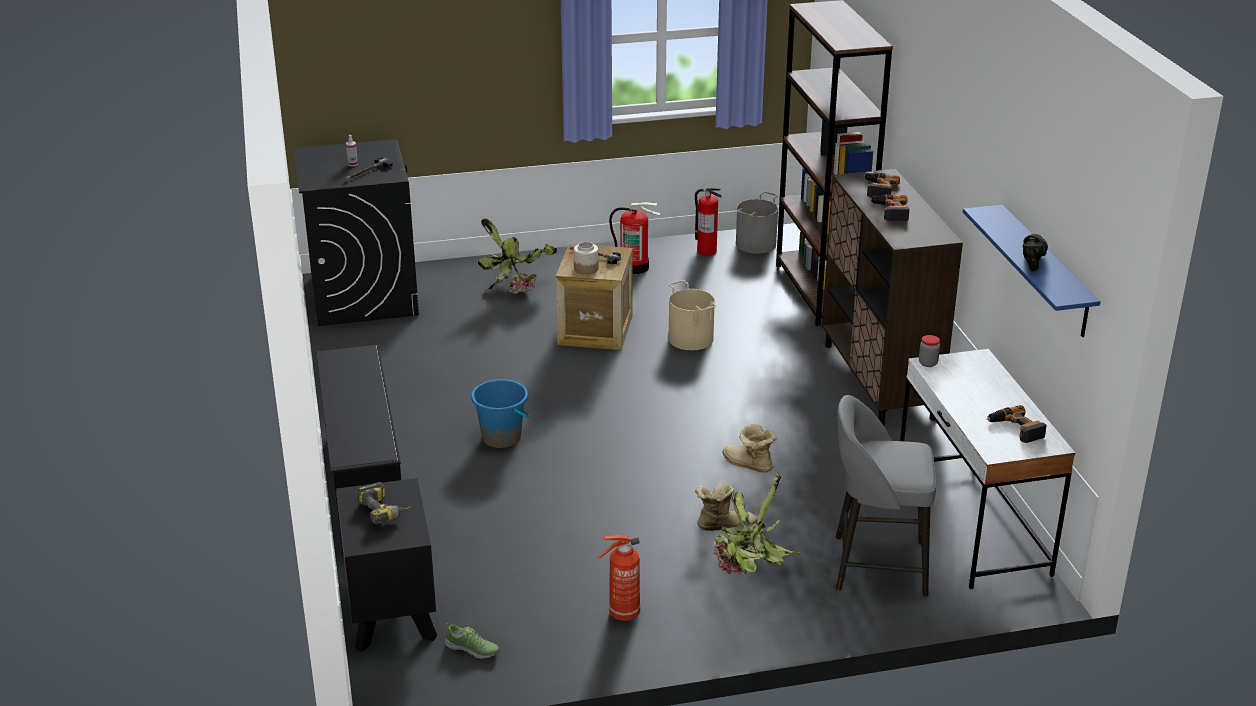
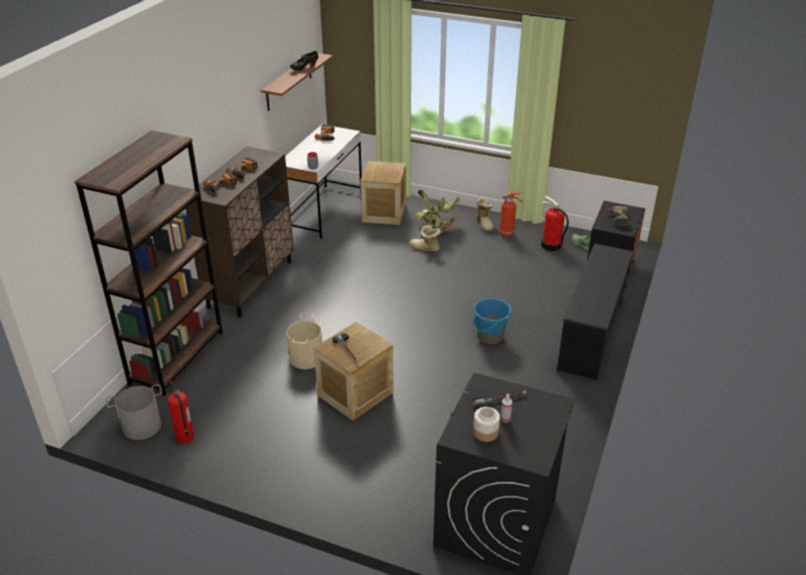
camera: 145 degrees left, 5 degrees up
potted plant [478,218,557,294] -> none
jar [574,242,598,275] -> jar moved to [473,407,500,442]
fire extinguisher [609,202,661,274] -> fire extinguisher moved to [541,196,569,251]
boot [723,424,777,472] -> boot moved to [476,197,494,232]
grey stool [836,395,936,597] -> crate [360,161,406,225]
blue shelf [963,205,1100,337] -> brown shelf [261,53,333,111]

